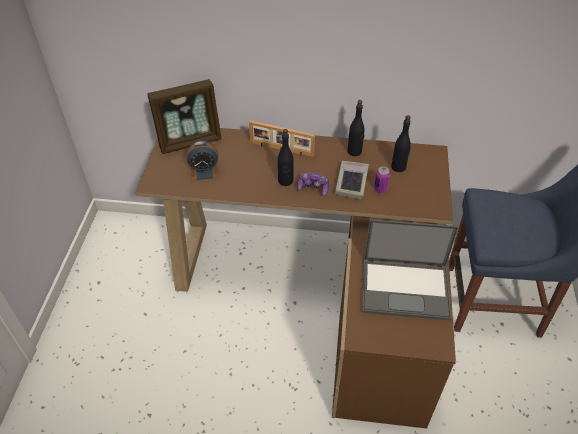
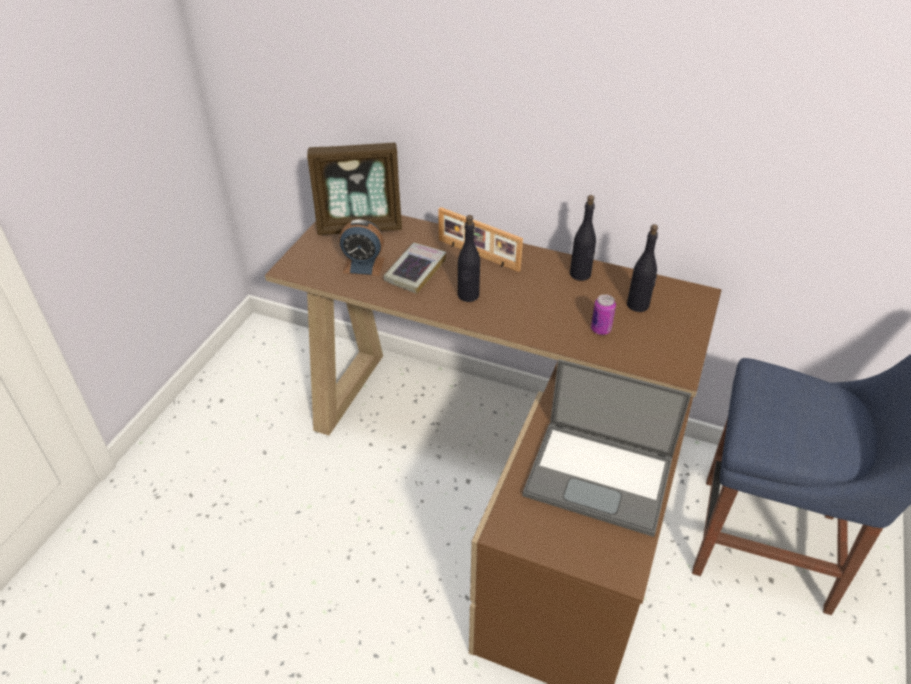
camera: 15 degrees right, 5 degrees down
game controller [297,173,329,196] -> none
book [335,161,369,200] -> book moved to [384,243,446,294]

